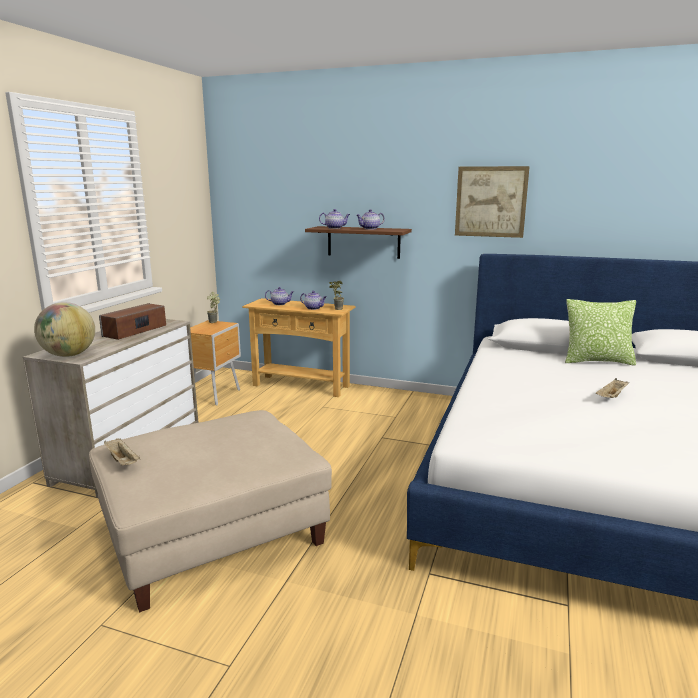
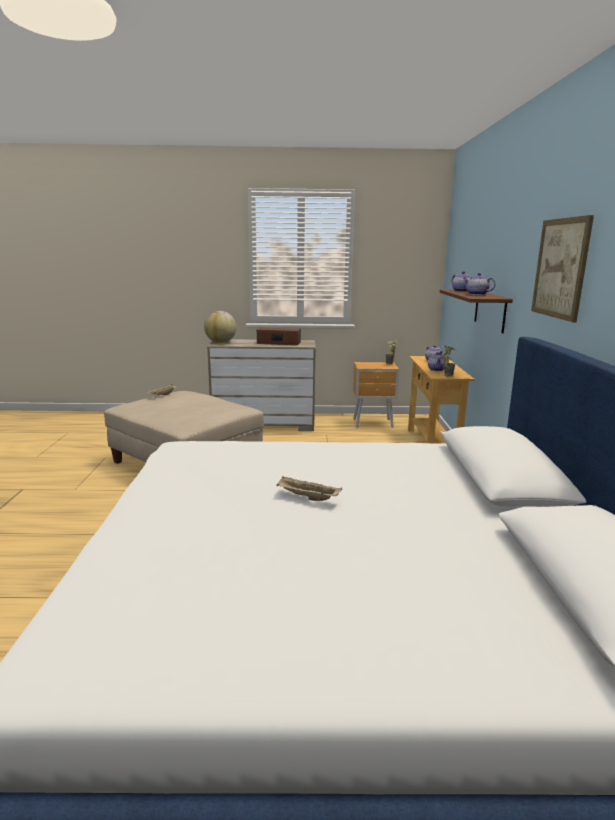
camera: 70 degrees right, 0 degrees up
pillow [565,299,636,365] -> none

